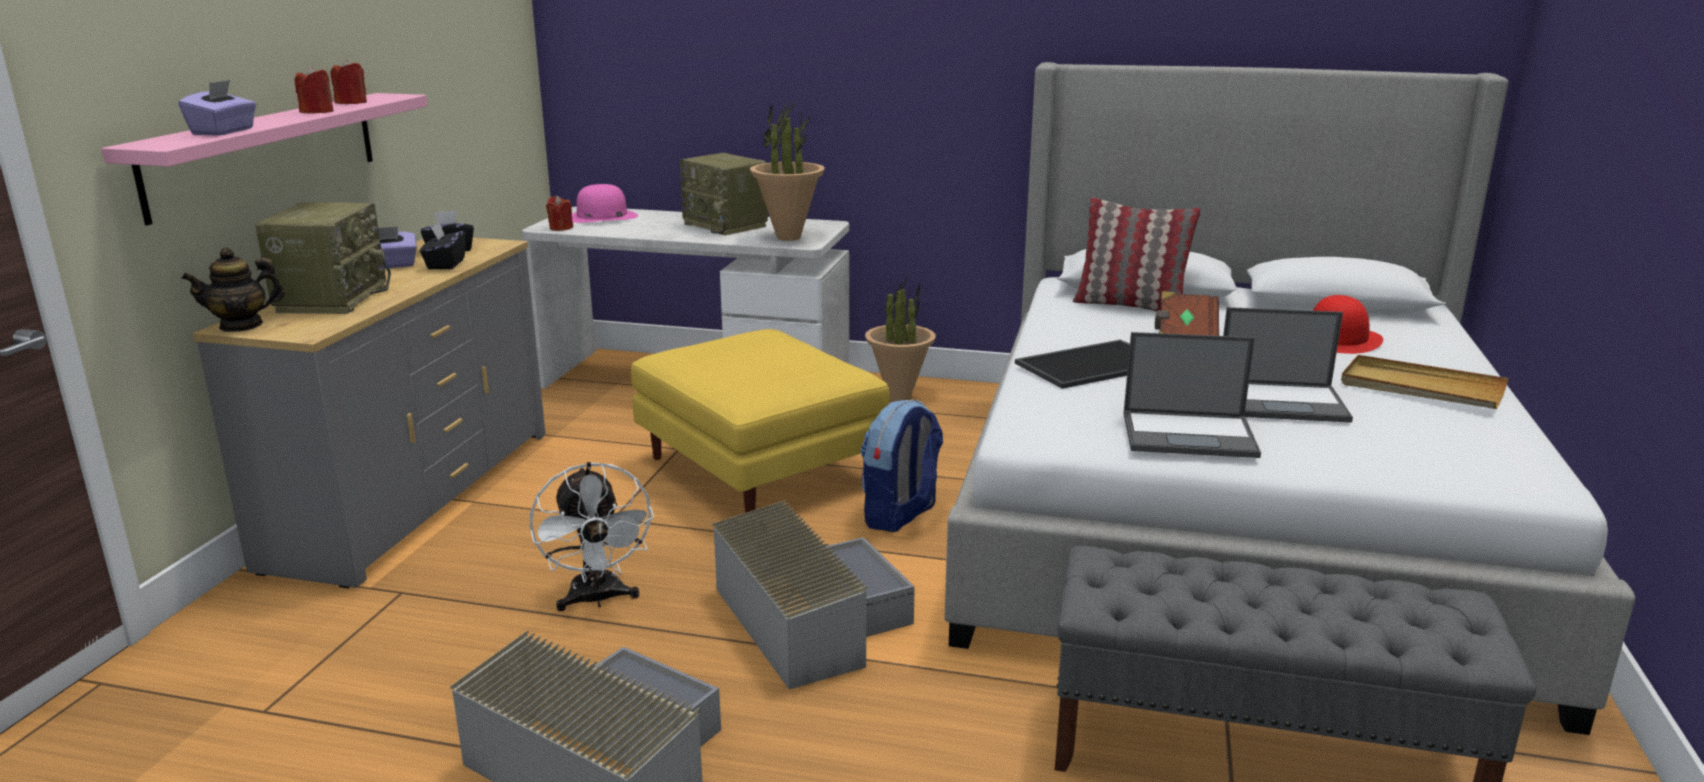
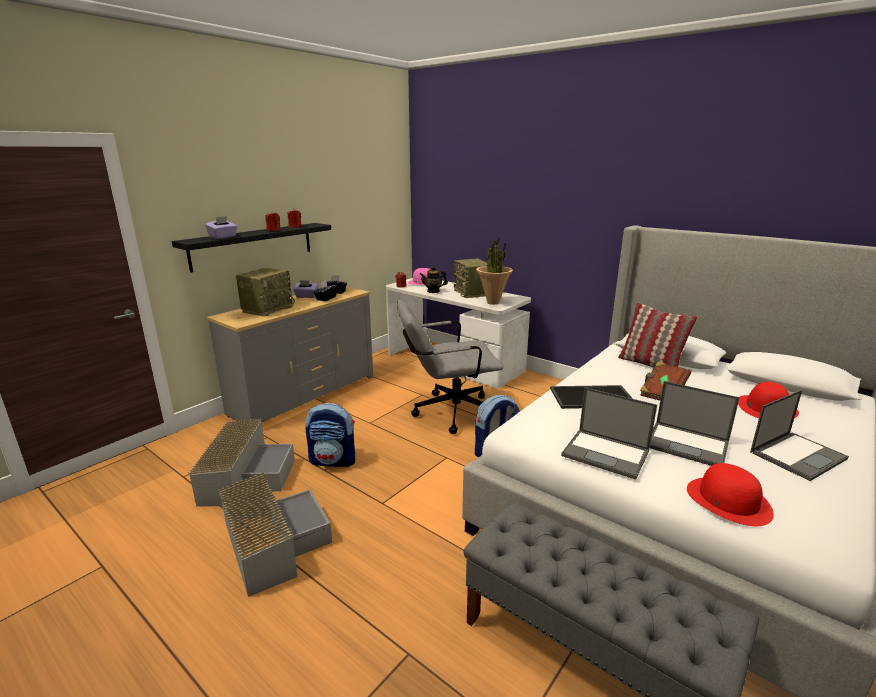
camera: 25 degrees right, 0 degrees up
pink shelf [101,93,428,225] -> black shelf [172,223,331,273]
teapot [181,248,285,332] -> teapot moved to [420,266,448,293]
white fan [530,462,654,611] -> backpack [306,402,355,467]
yellow ottoman [631,329,890,513] -> grey office chair [397,300,503,434]
grey storage box [712,500,915,690] -> grey storage box moved to [188,419,295,507]
potted plant [865,275,936,401] -> none
beige tray [1341,355,1508,409] -> laptop [750,390,849,481]
none -> red hat [687,463,774,526]

